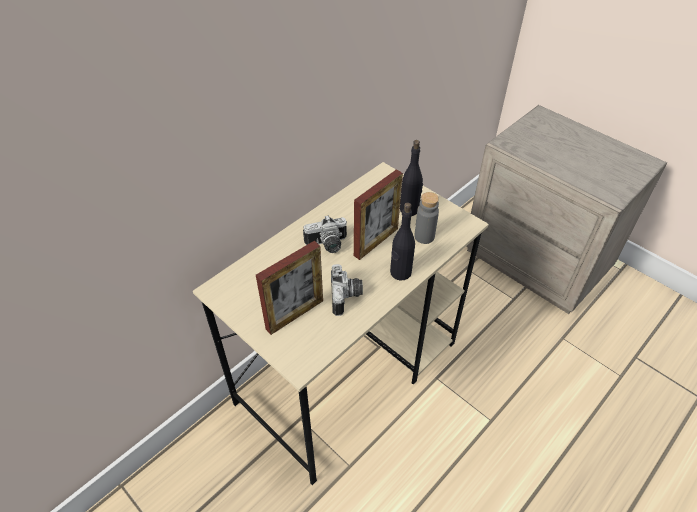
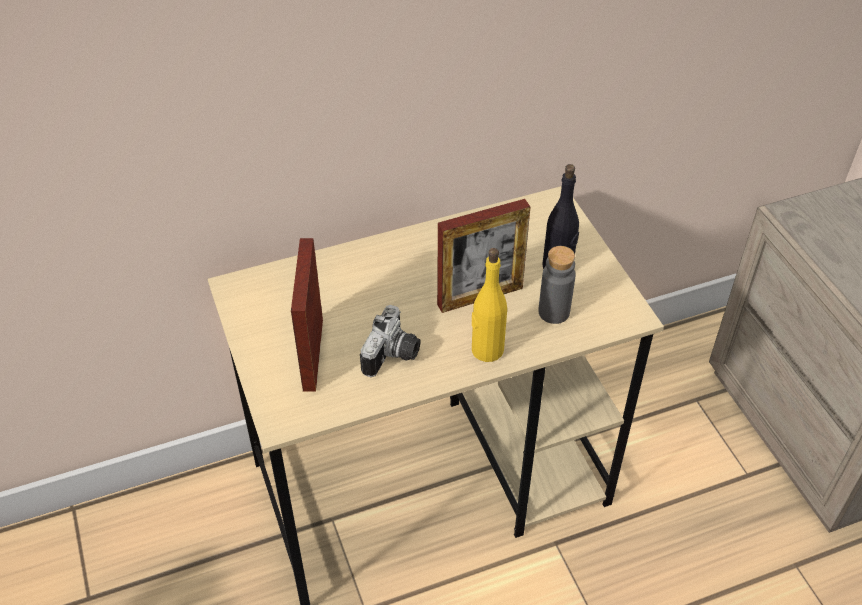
camera: 25 degrees right, 0 degrees up
picture frame [256,241,323,335] -> picture frame turned 105 degrees clockwise [291,238,323,392]
camera [303,215,347,253] -> none
black bottle [390,203,415,280] -> yellow bottle [472,248,507,362]

